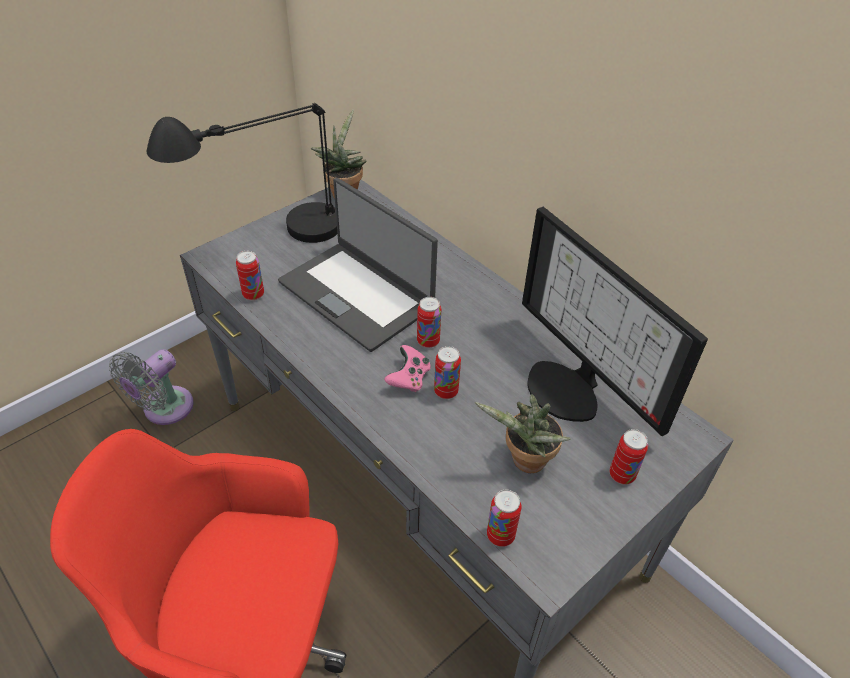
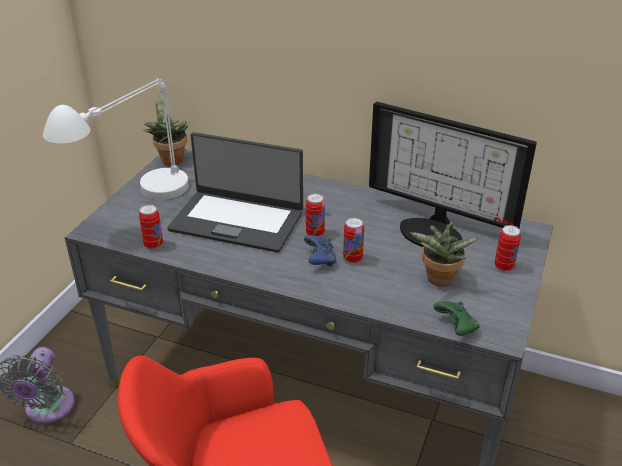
camera: 25 degrees left, 10 degrees down
black table lamp [147,103,337,243] -> white table lamp [43,78,189,200]
pink game controller [384,345,431,393] -> blue game controller [304,235,336,266]
can [487,490,522,547] -> green game controller [433,301,479,336]

